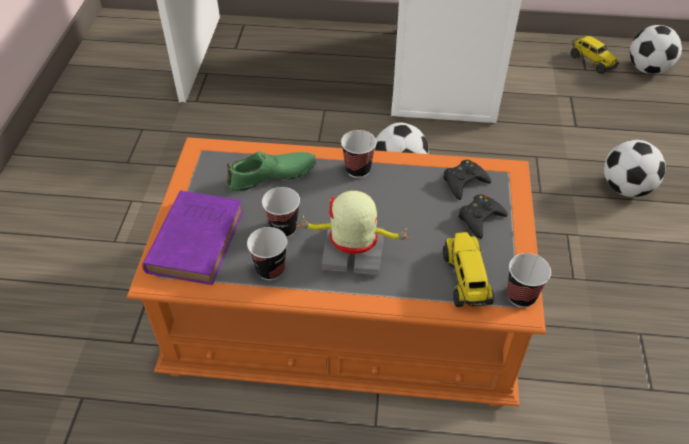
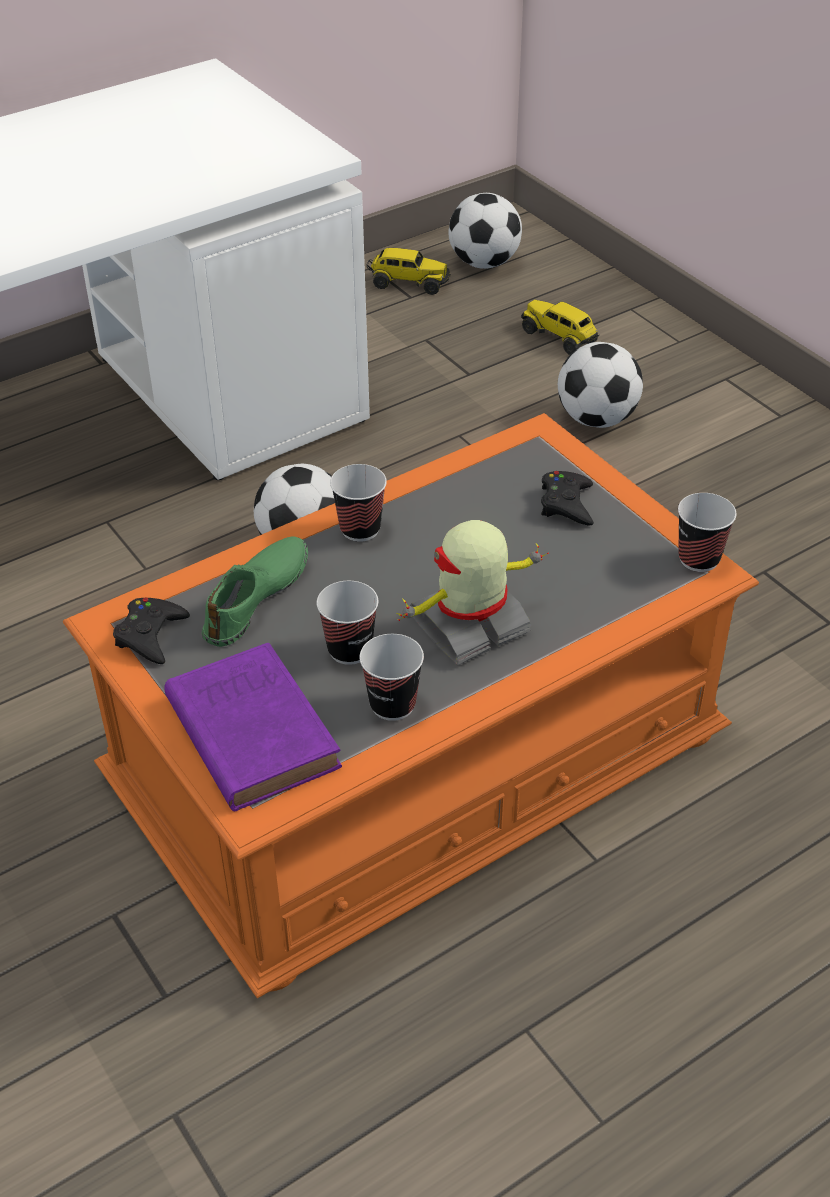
camera: 40 degrees left, 5 degrees down
black game controller [443,160,491,200] -> black game controller moved to [113,598,190,664]
toy truck [443,232,494,307] -> toy truck moved to [521,299,600,355]

